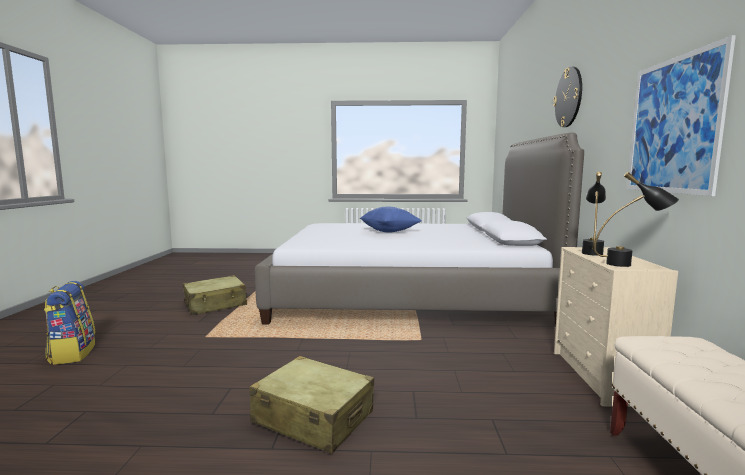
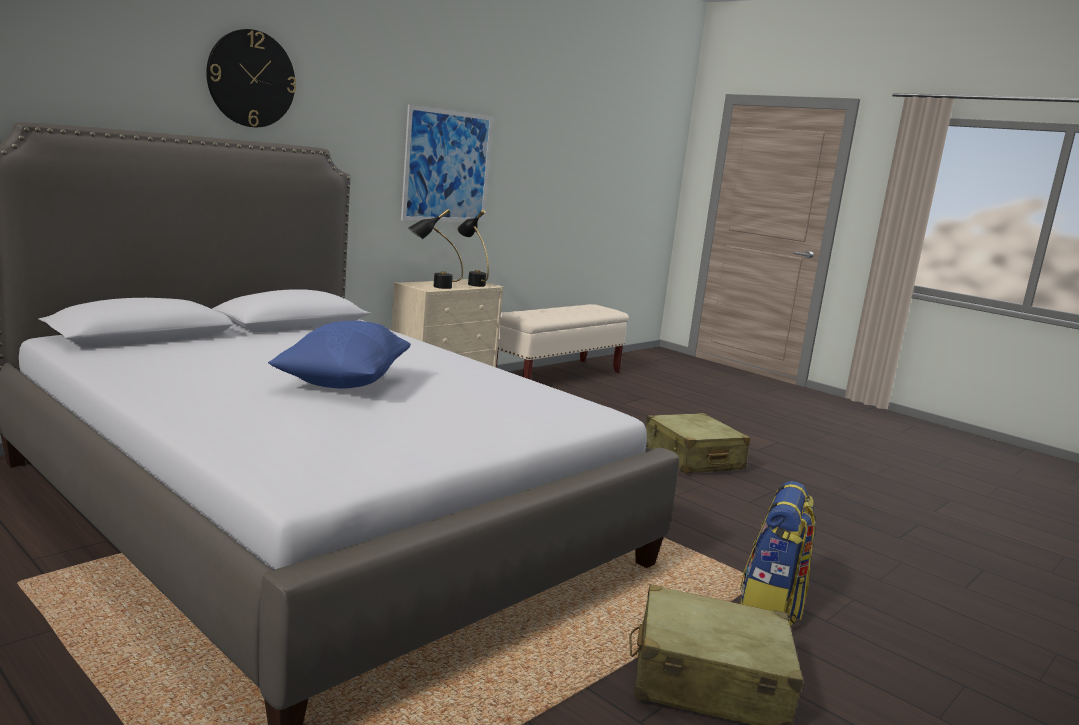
camera: 140 degrees left, 5 degrees up
backpack [44,281,96,365] -> backpack moved to [740,481,816,626]

